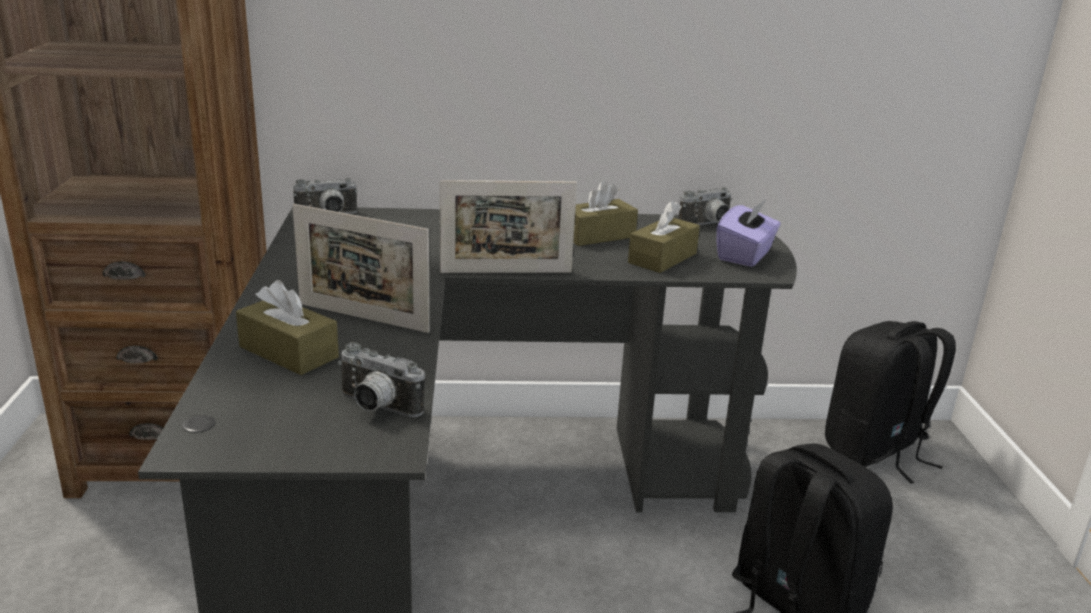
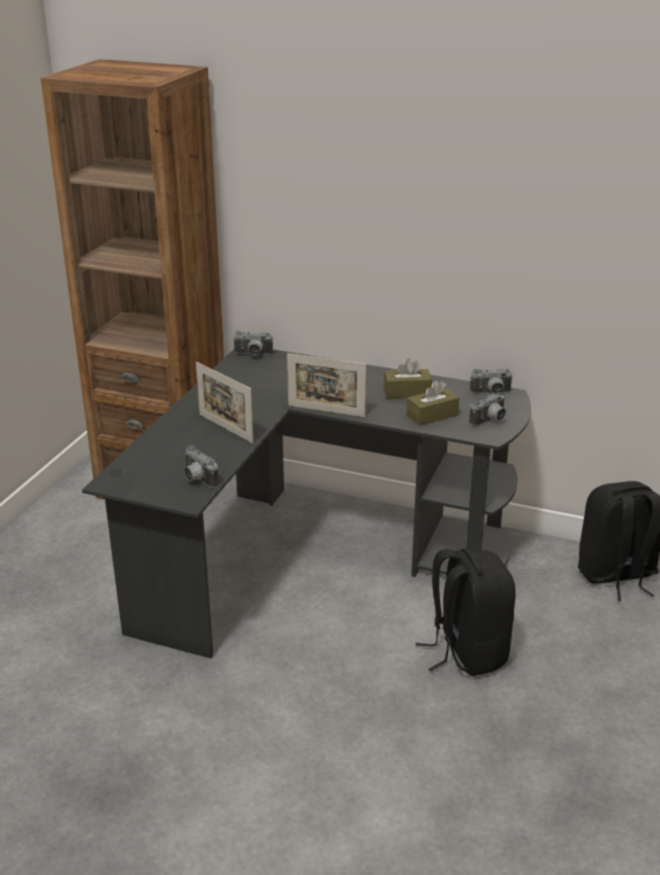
camera: 25 degrees right, 5 degrees up
brown tissue box [236,280,339,375] -> none
purple tissue box [716,199,781,267] -> camera [469,392,506,426]

